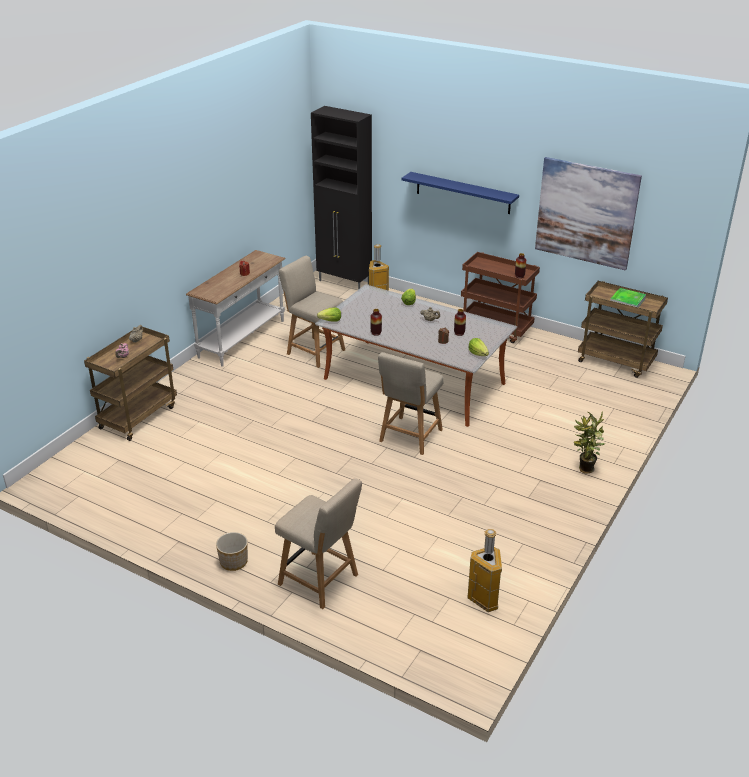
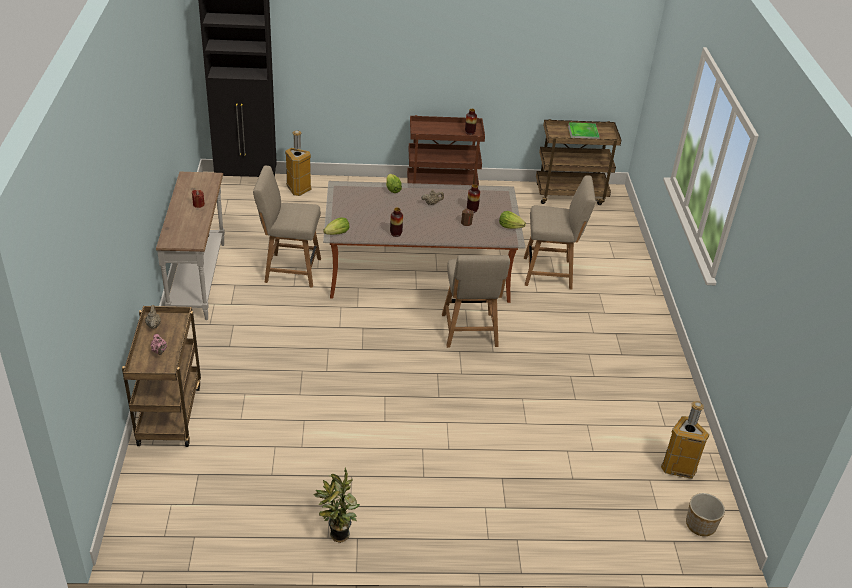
camera: 35 degrees left, 5 degrees up
planter [216,532,248,571] -> planter moved to [686,493,725,536]
beige chair [275,478,362,609] -> beige chair moved to [524,175,596,289]
blue shelf [402,172,519,214] -> none
picture [535,157,642,270] -> none
potted plant [574,412,605,474] -> potted plant moved to [313,467,360,543]

